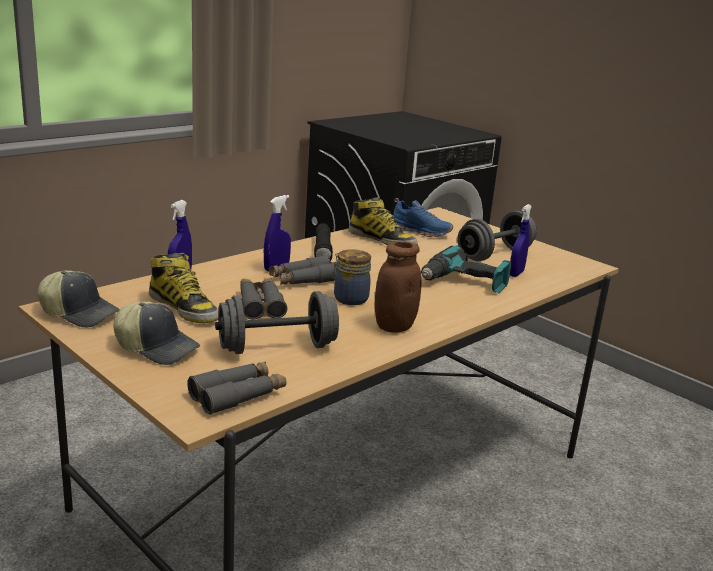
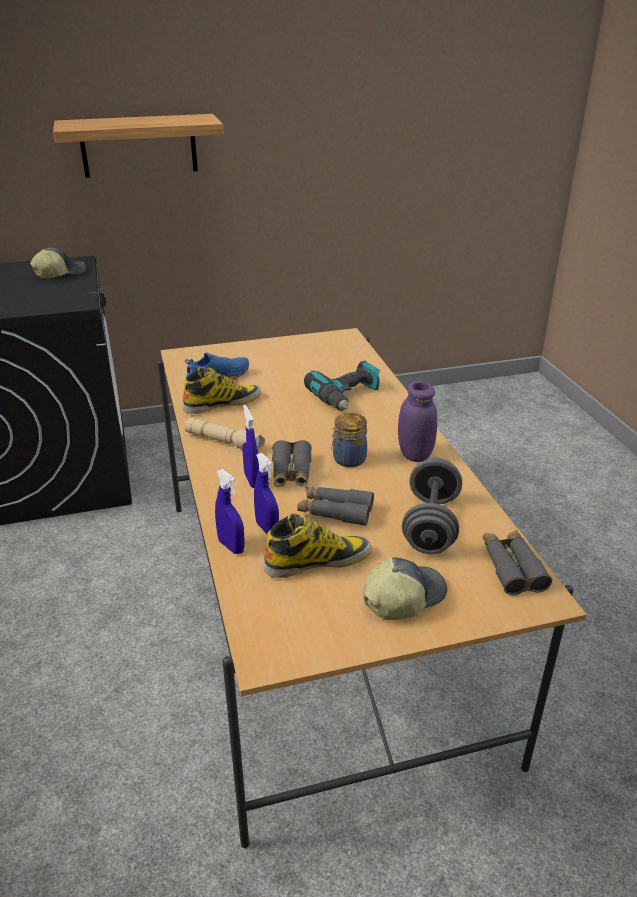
camera: 60 degrees left, 10 degrees up
cap [37,270,120,328] -> cap moved to [30,248,86,278]
black flashlight [314,223,333,261] -> beige flashlight [184,418,265,450]
brown jar [375,241,421,333] -> purple jar [398,381,437,462]
grey dumbbell [457,211,537,261] -> none
blue spray bottle [510,204,532,277] -> blue spray bottle moved to [254,453,279,534]
none -> shelf [53,114,224,178]

